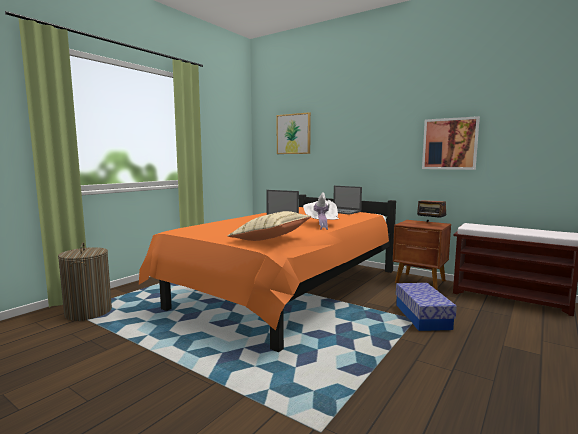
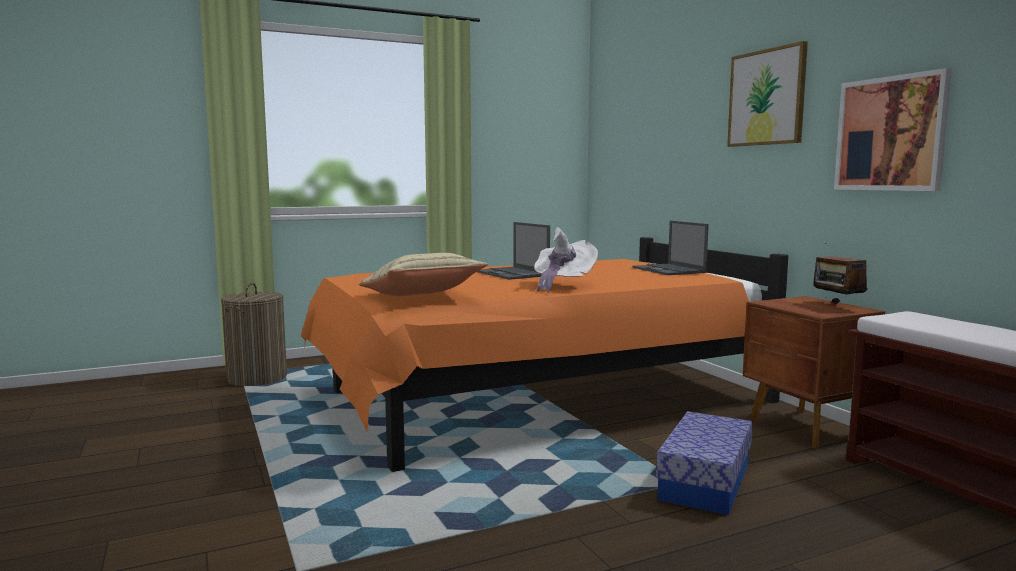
camera: 30 degrees right, 0 degrees up
picture [277,112,311,154] -> picture moved to [727,41,808,147]

